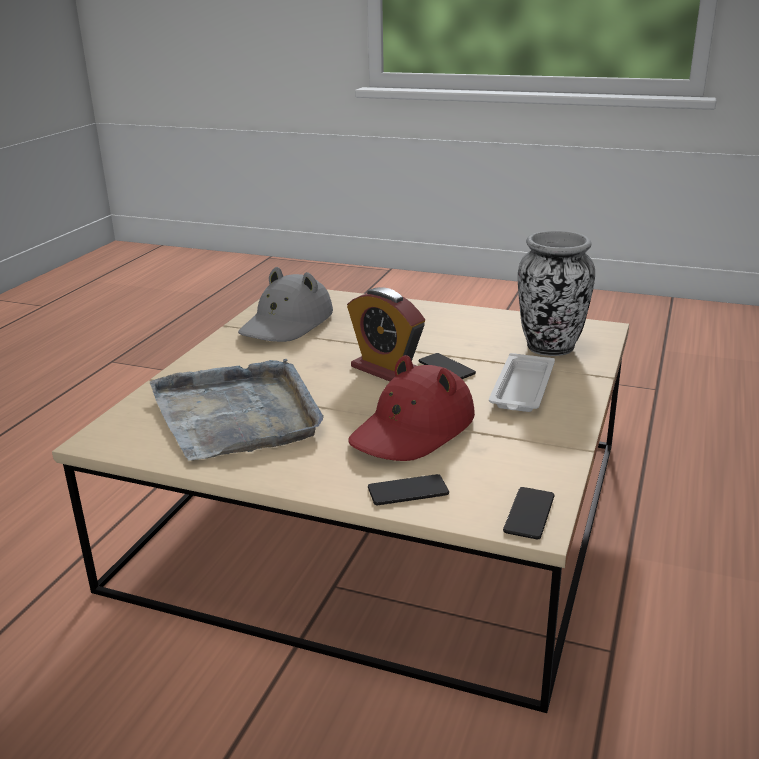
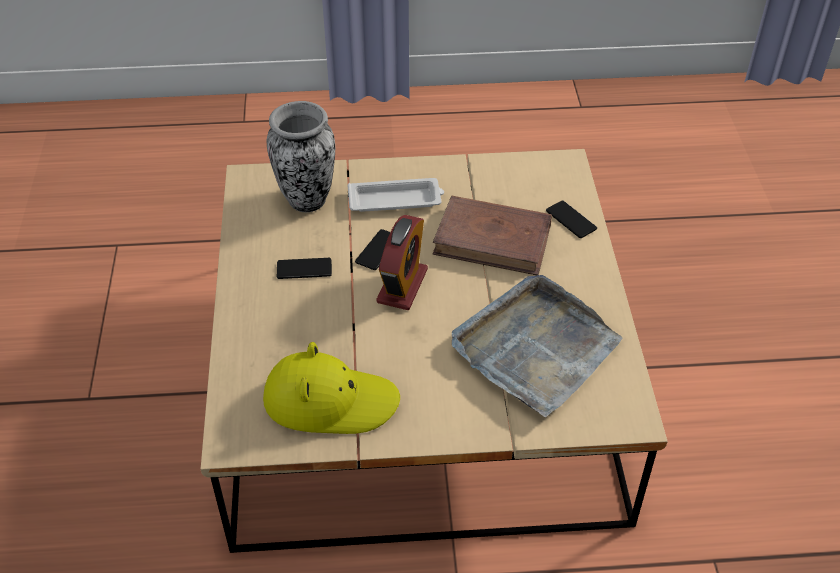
camera: 115 degrees left, 20 degrees up
grey hat [238,267,333,342] -> yellow hat [263,342,400,434]
red hat [348,355,475,461] -> brown book [433,196,552,275]
phone [503,487,555,540] -> phone moved to [277,258,332,279]

